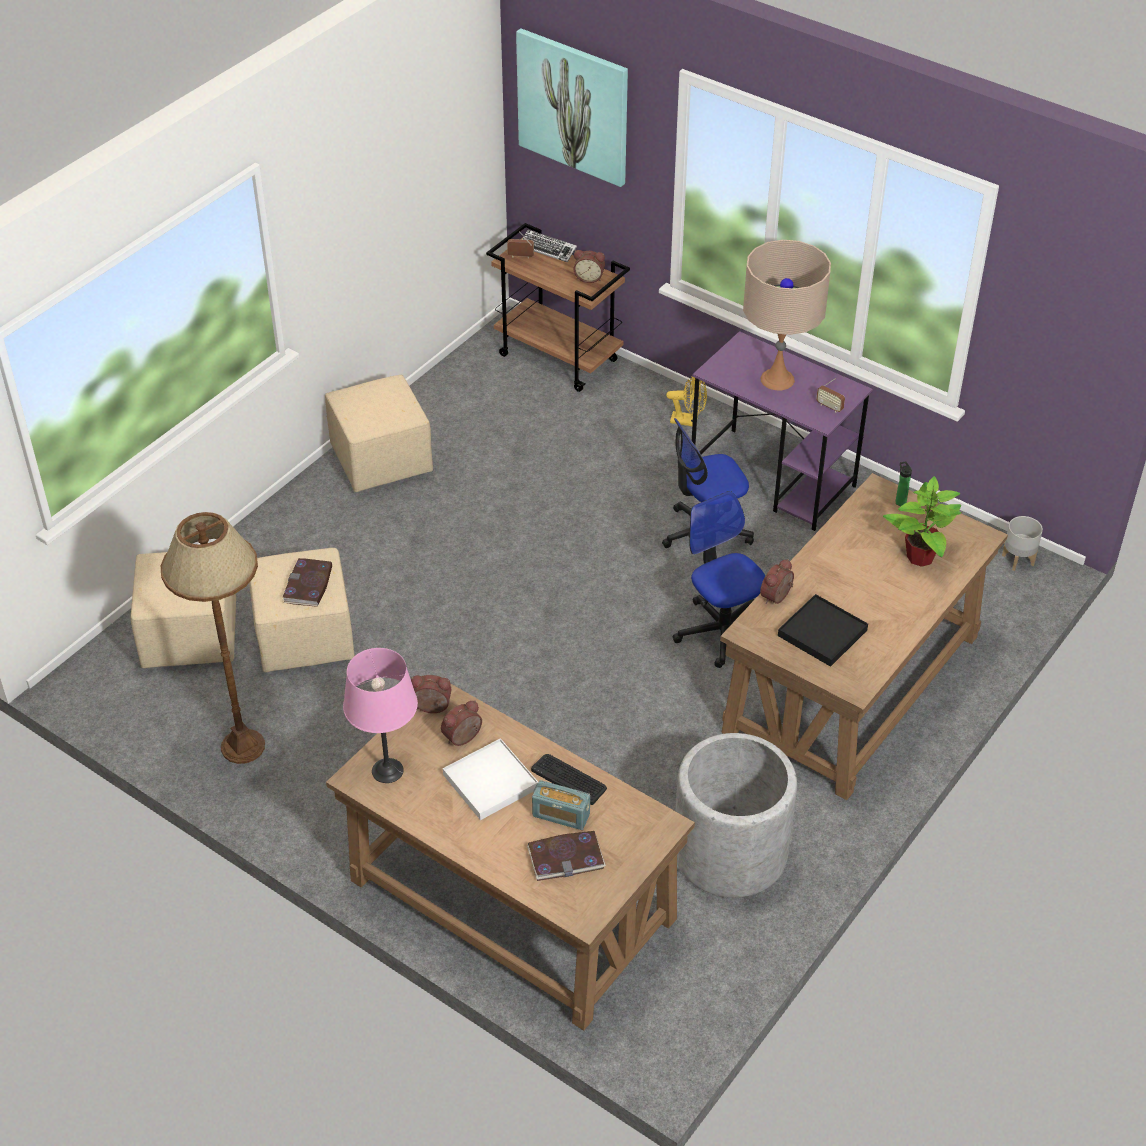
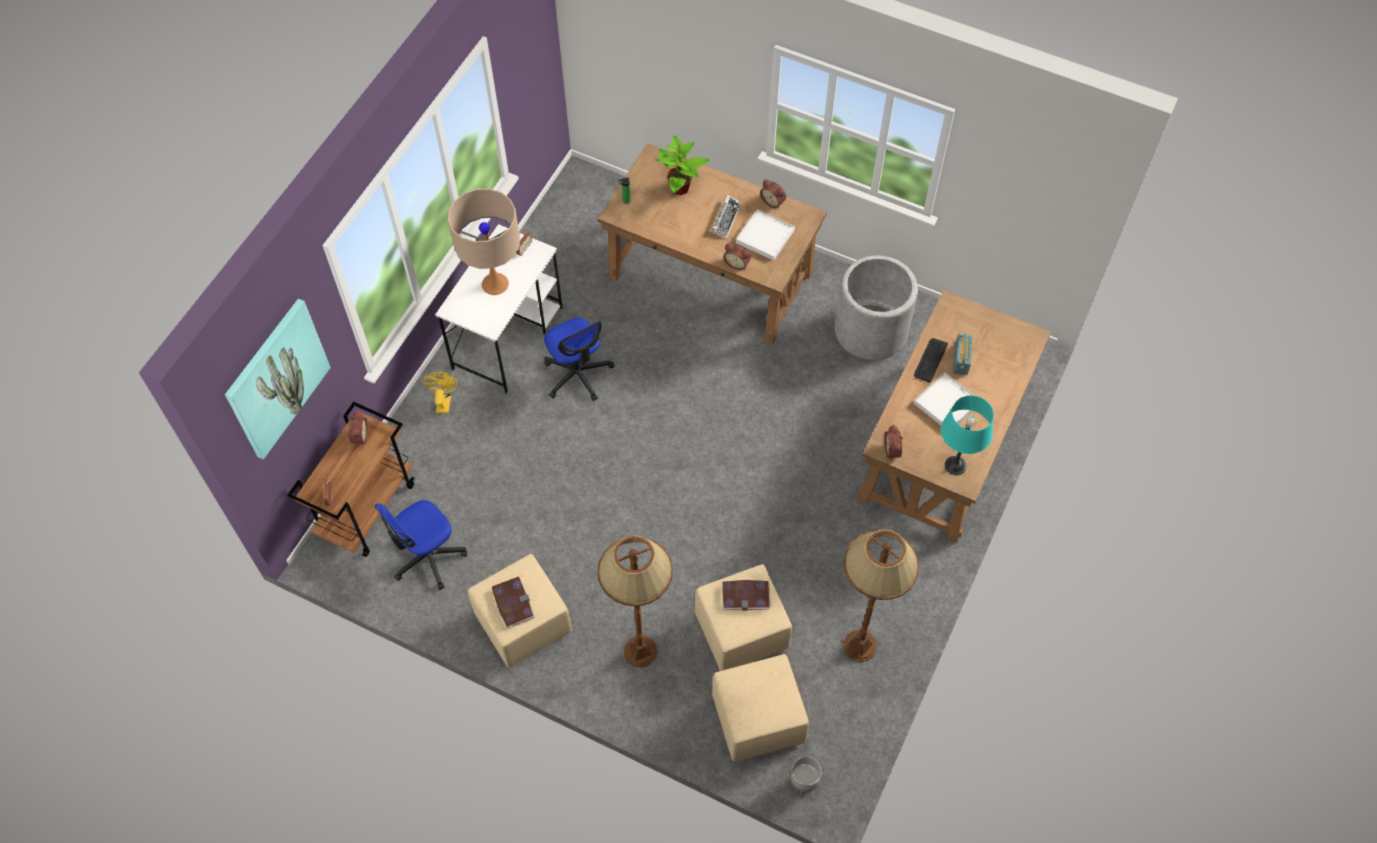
camera: 100 degrees left, 15 degrees up
pink table lamp [343,648,418,783] -> turquoise table lamp [941,395,994,475]
alarm clock [441,700,482,746] -> alarm clock moved to [760,180,786,209]
keyboard [522,230,577,262] -> keyboard moved to [712,195,742,239]
book [527,831,606,881] -> book moved to [492,576,535,628]
office chair [673,491,766,668] -> office chair moved to [374,500,467,590]
purple desk [692,331,873,531] -> white desk [435,224,562,393]
black tray [778,594,868,667] -> white tray [736,209,795,261]
grey planter [1002,516,1043,571] -> grey planter moved to [790,756,822,797]
none -> brown floor lamp [597,536,673,668]

